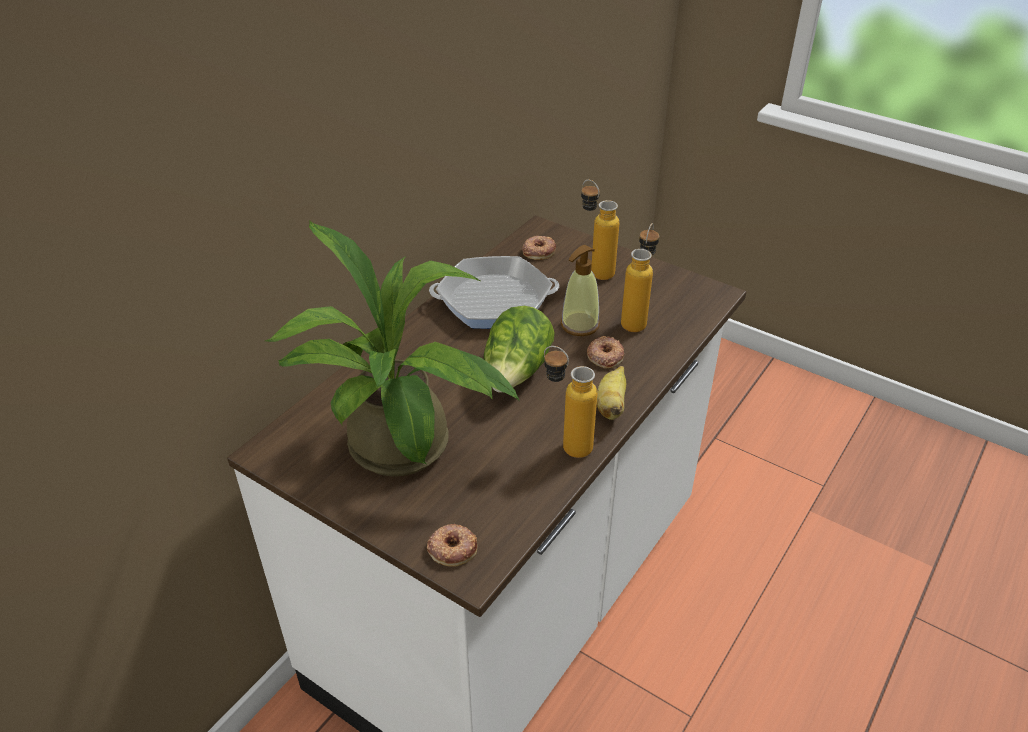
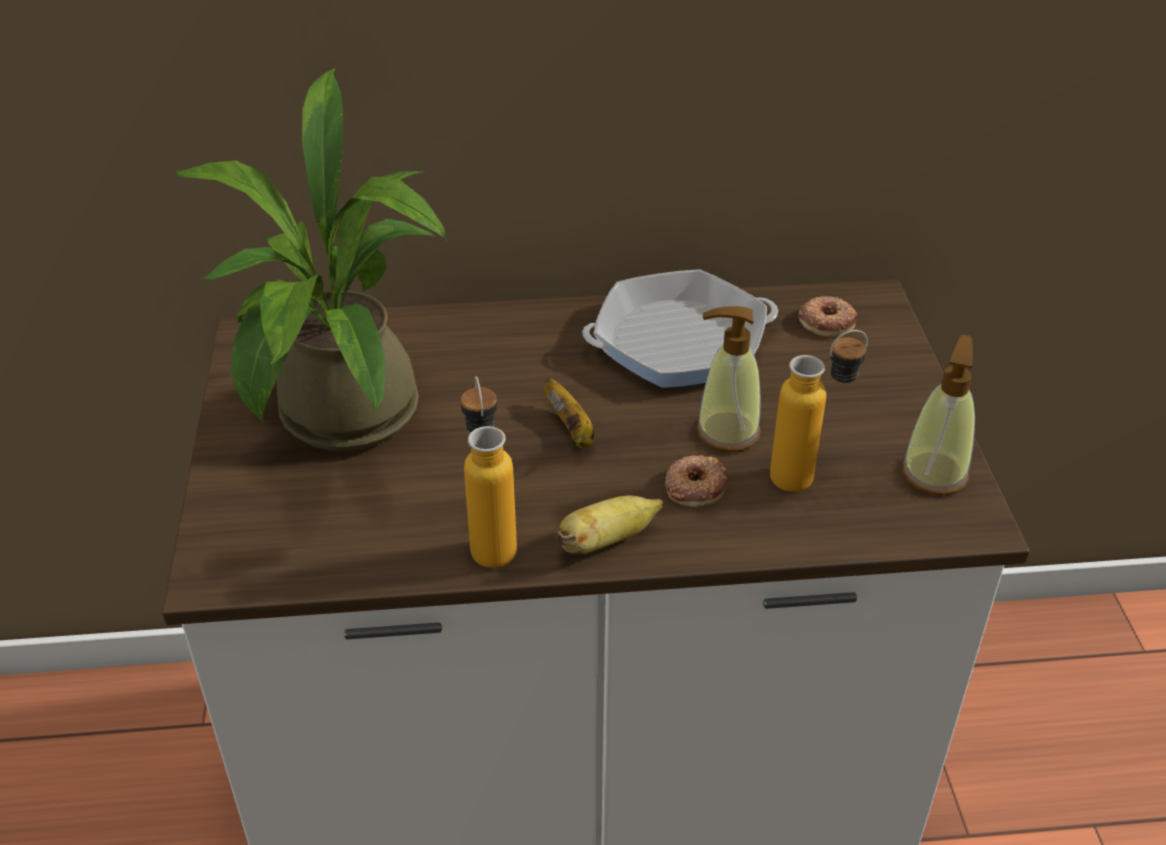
camera: 50 degrees right, 0 degrees up
donut [427,524,477,567] -> none
frying pan [429,256,559,329] -> frying pan turned 60 degrees counterclockwise [582,269,778,388]
lettuce [484,306,555,393] -> banana [544,379,594,448]
bottle [581,180,619,280] -> none
none -> soap dispenser [901,334,975,496]

